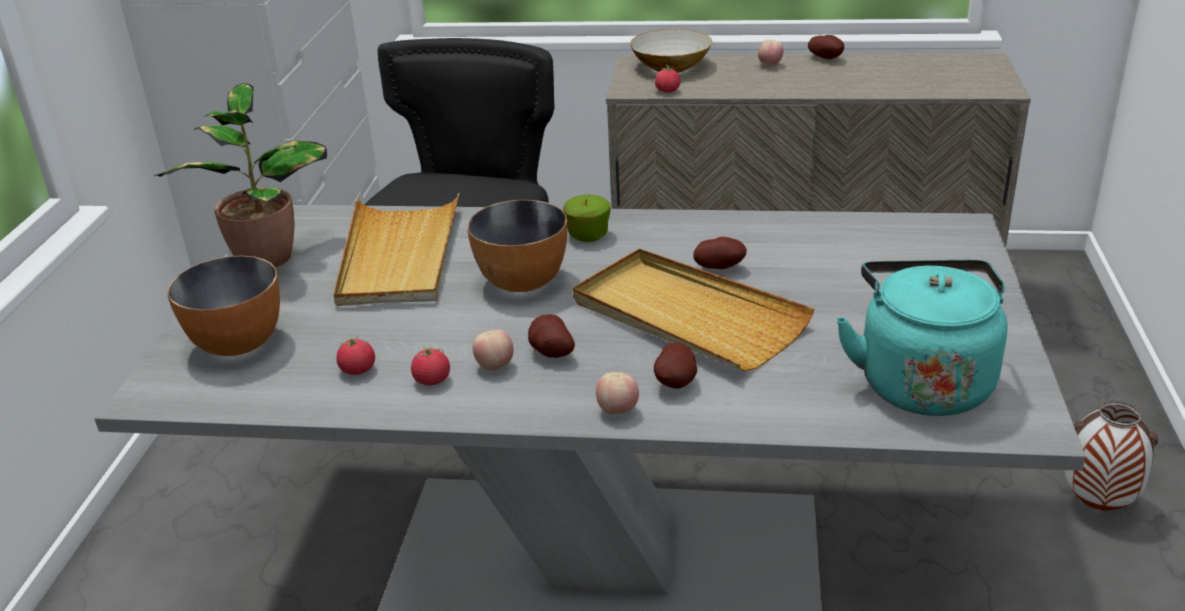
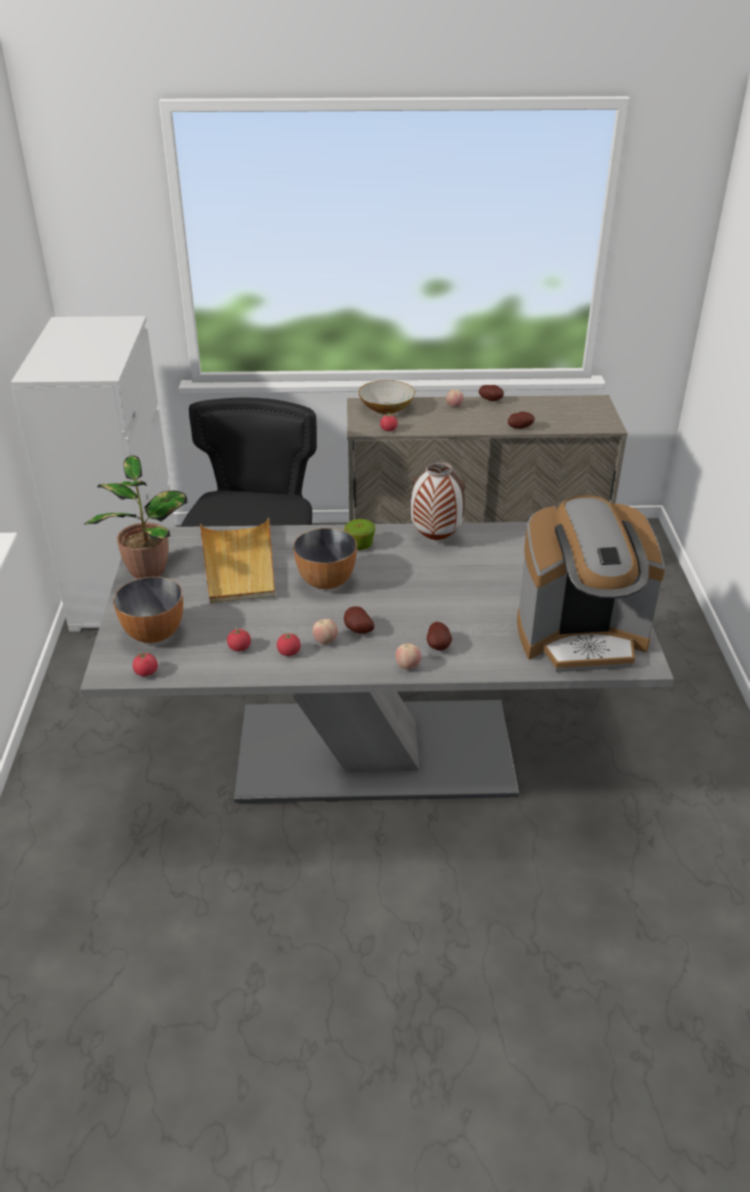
camera: 10 degrees left, 5 degrees up
beige tray [573,248,814,371] -> none
potato [693,237,747,269] -> potato moved to [508,412,535,429]
turquoise kettle [836,260,1008,416] -> coffee machine [517,495,666,672]
vase [1065,401,1158,510] -> vase moved to [411,461,466,540]
none -> tomato [133,651,158,676]

